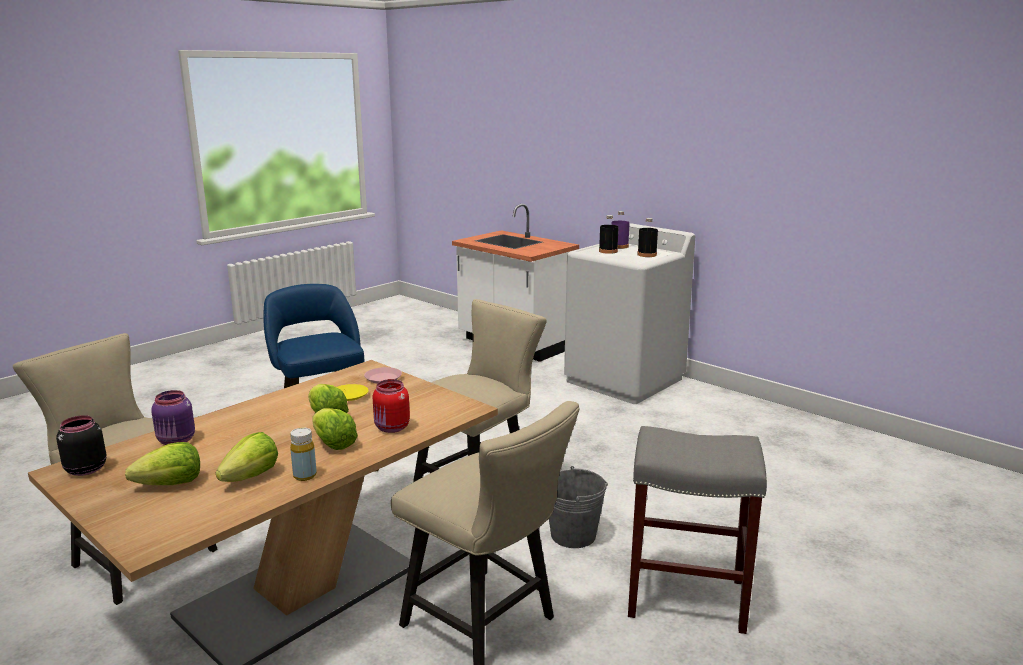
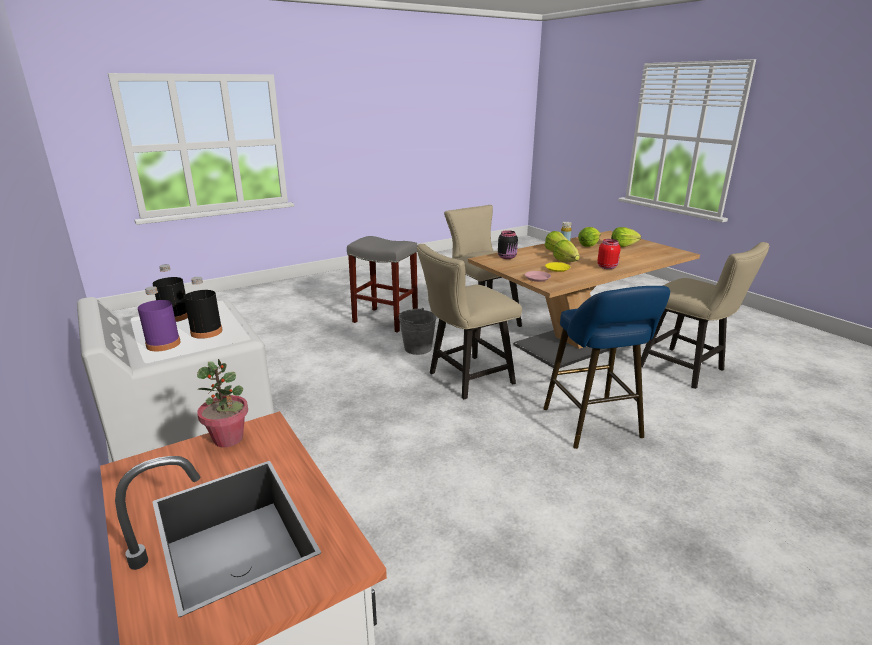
camera: 165 degrees left, 5 degrees up
black jar [56,415,107,476] -> black jar moved to [498,230,518,259]
purple jar [151,390,195,445] -> none
red jar [373,379,410,433] -> red jar moved to [597,239,620,269]
none -> potted plant [197,359,248,447]

